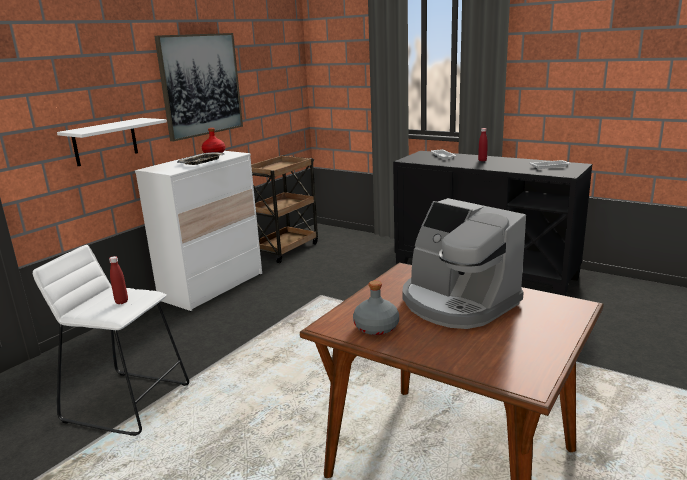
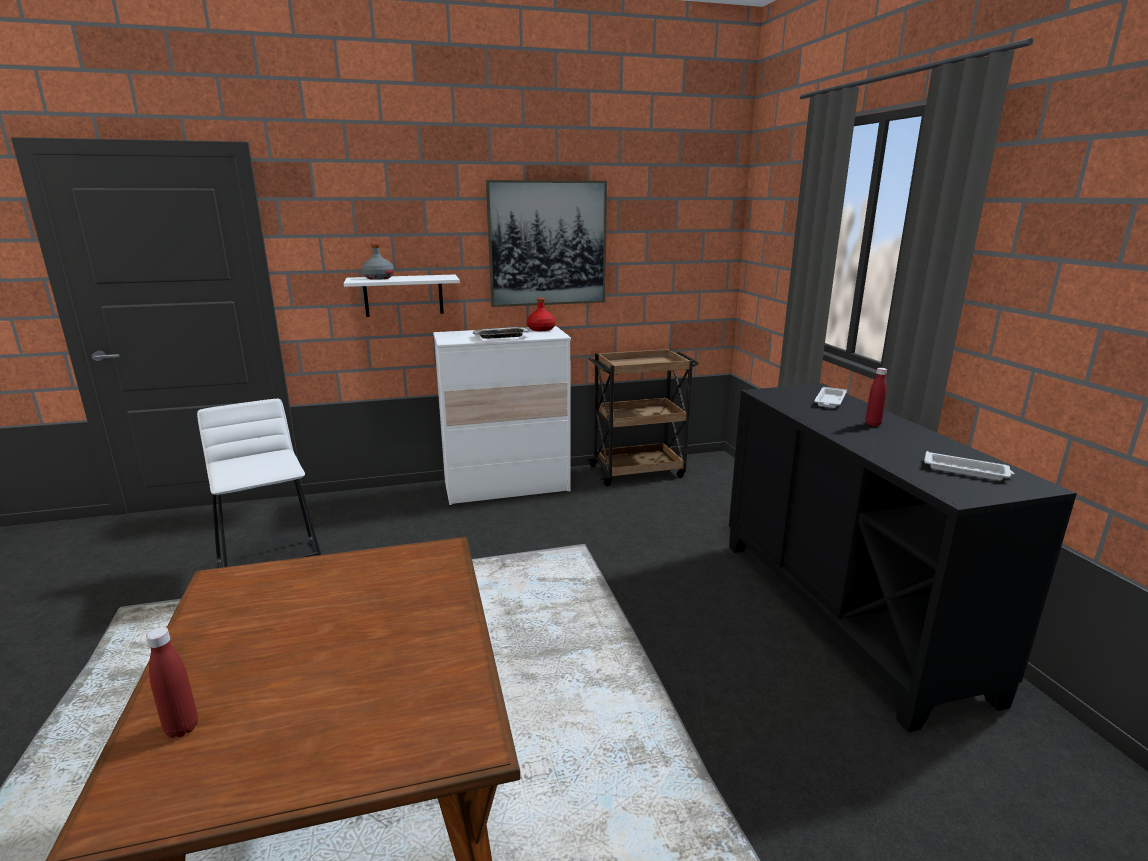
camera: 40 degrees right, 0 degrees up
red bottle [109,256,128,304] -> red bottle moved to [146,627,198,738]
grey bottle [353,280,399,335] -> grey bottle moved to [361,243,394,280]
coffee machine [402,198,526,329] -> none

